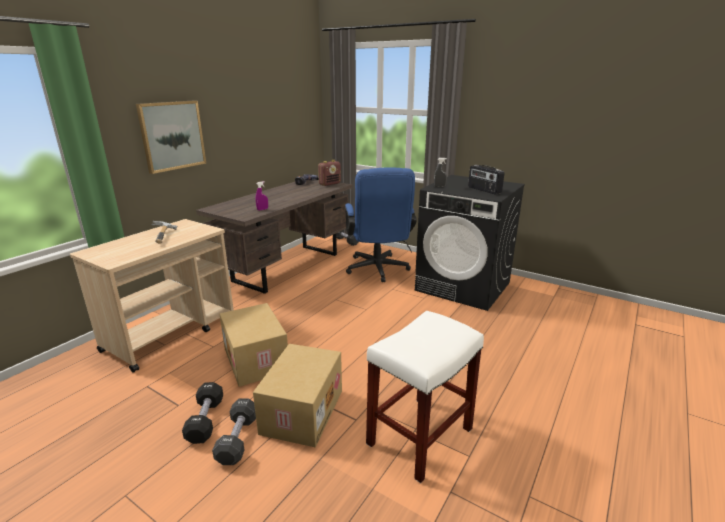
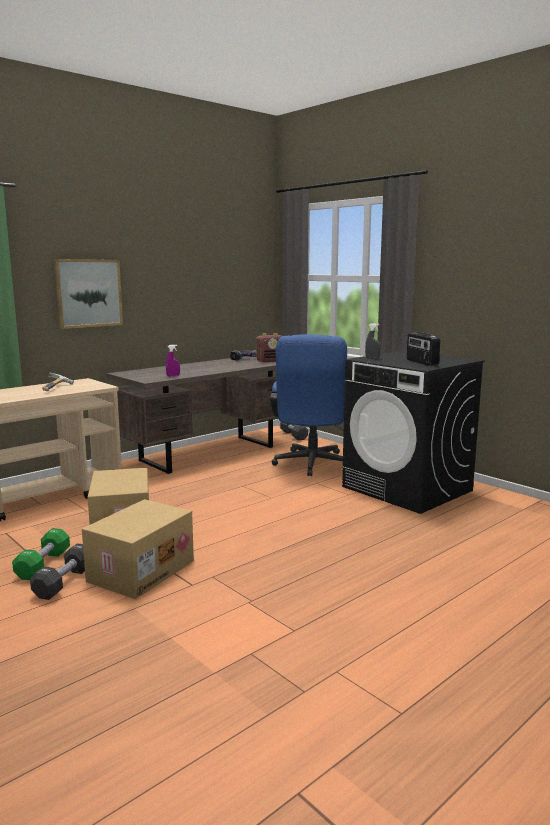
camera: 15 degrees right, 10 degrees down
black dumbbell [182,382,223,444] -> green dumbbell [12,528,70,580]
white stool [366,311,484,484] -> none

